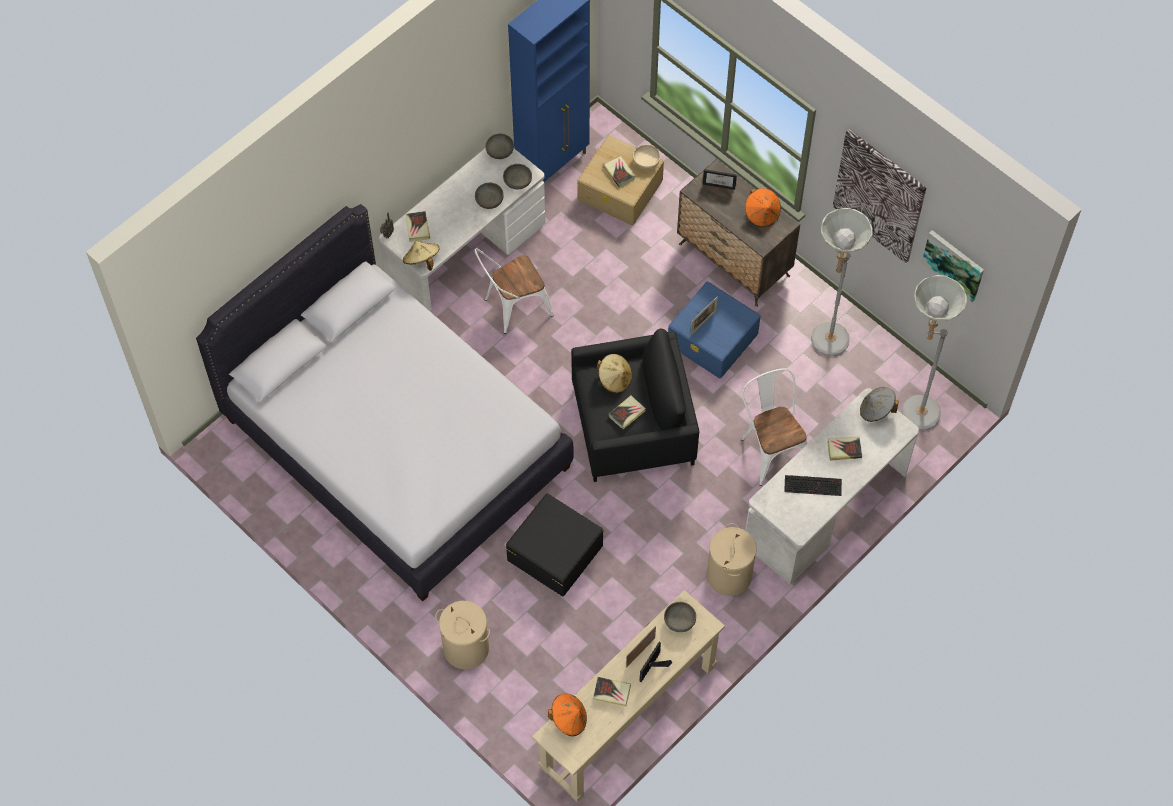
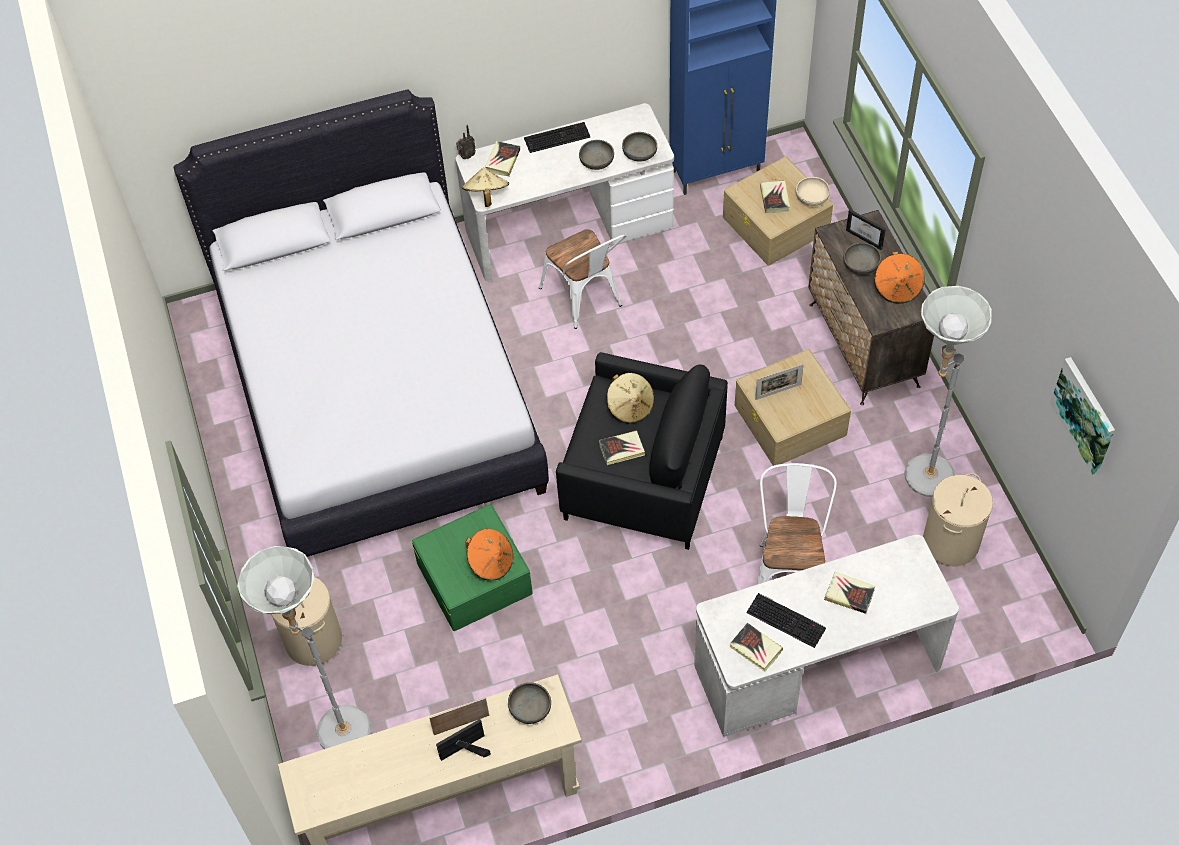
camera: 30 degrees right, 5 degrees down
white chair [474,248,554,334] -> white chair turned 120 degrees counterclockwise [539,229,626,329]
grey bowl [485,134,514,159] -> grey bowl moved to [843,242,881,275]
black storage box [506,493,603,596] -> green storage box [412,504,533,631]
orange hat [548,693,587,736] -> orange hat moved to [465,529,513,581]
book [593,677,631,707] -> book moved to [730,623,783,672]
blue storage box [668,282,761,379] -> beige storage box [735,349,851,466]
beige laundry basket [707,523,757,596] -> beige laundry basket moved to [923,473,993,566]
picture [833,129,926,263] -> none
grey hat [860,387,899,422] -> none
grey floor lamp [902,275,967,430] -> grey floor lamp moved to [237,546,371,749]
none -> keyboard [524,122,590,153]

